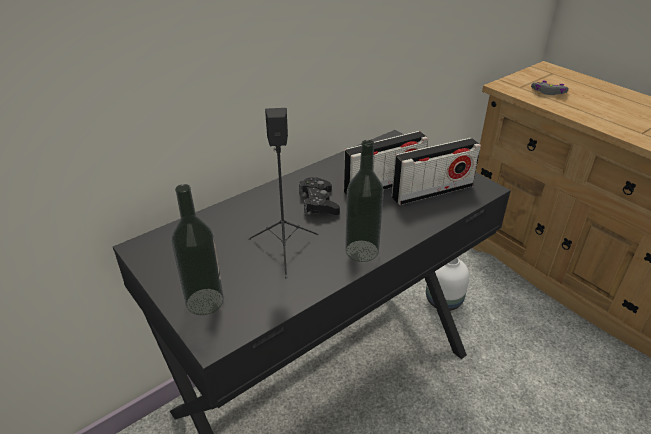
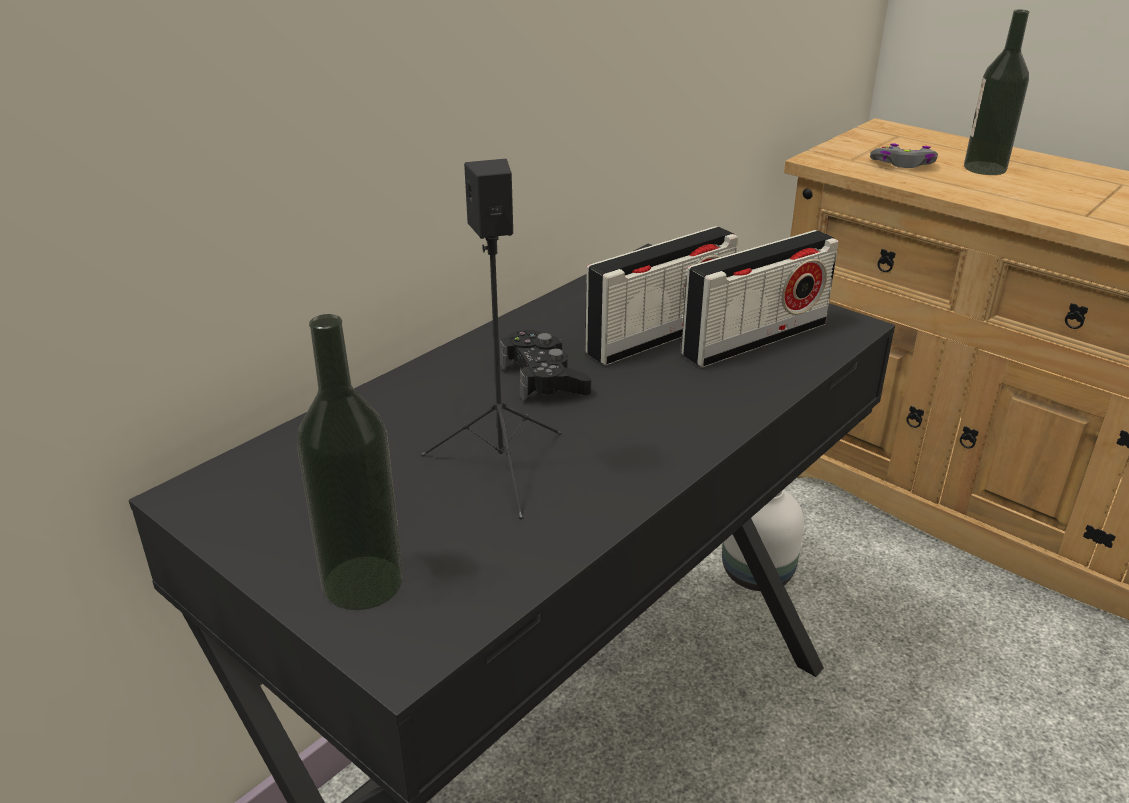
camera: 10 degrees left, 5 degrees down
bottle [345,140,384,262] -> bottle moved to [964,9,1029,175]

